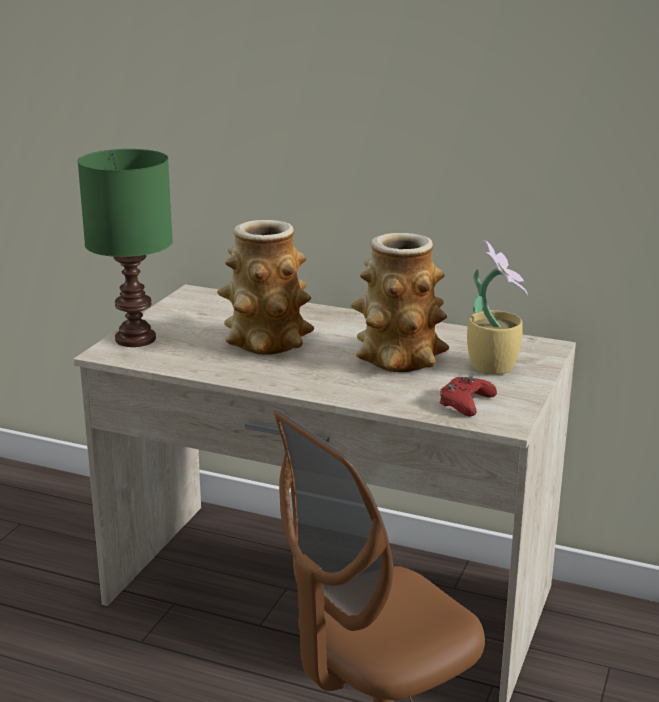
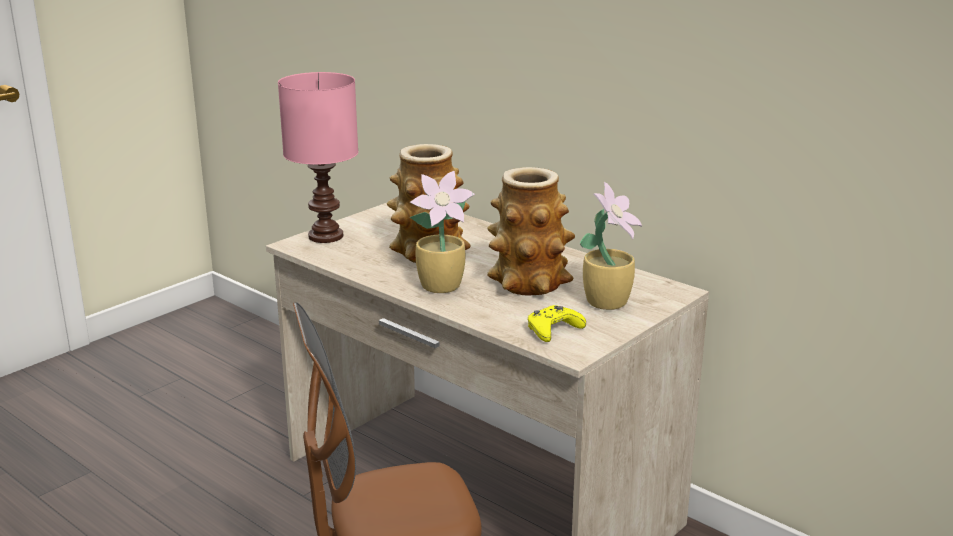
camera: 20 degrees right, 0 degrees up
green table lamp [78,149,173,347] -> pink table lamp [278,72,358,243]
red game controller [440,377,497,417] -> yellow game controller [528,305,586,342]
none -> potted plant [410,171,475,293]

